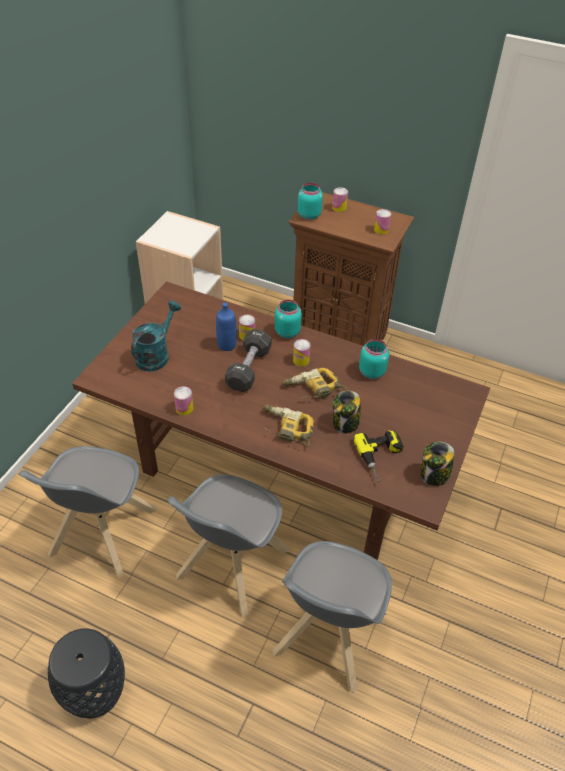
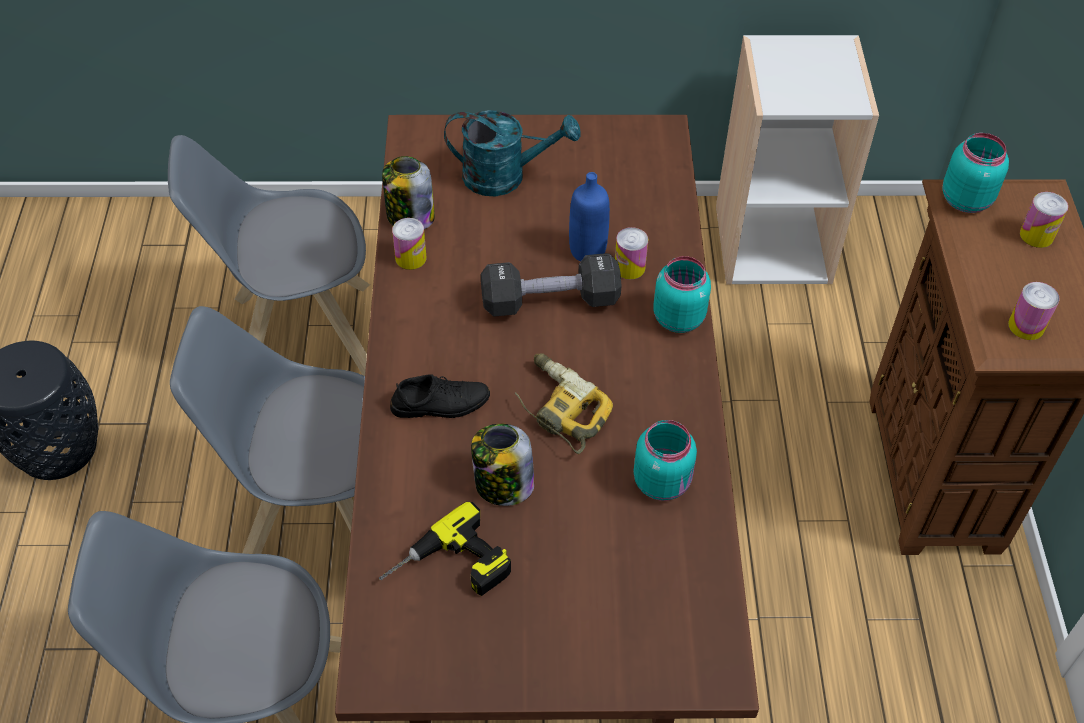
camera: 65 degrees right, 5 degrees up
power drill [263,405,314,447] -> black shoe [390,374,490,418]
can [293,339,311,367] -> none
jar [421,442,454,486] -> jar moved to [382,156,435,229]

